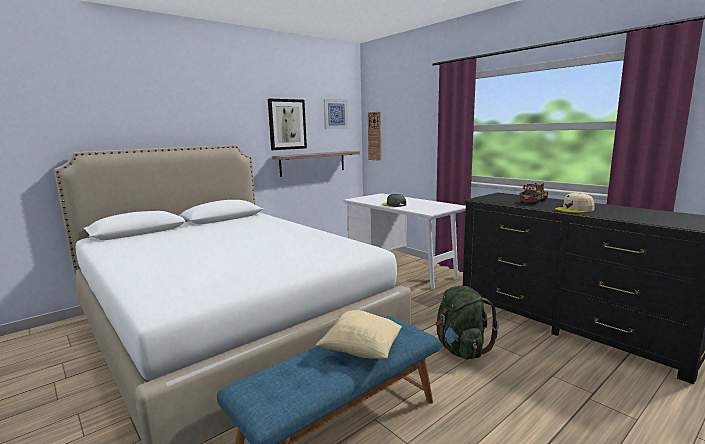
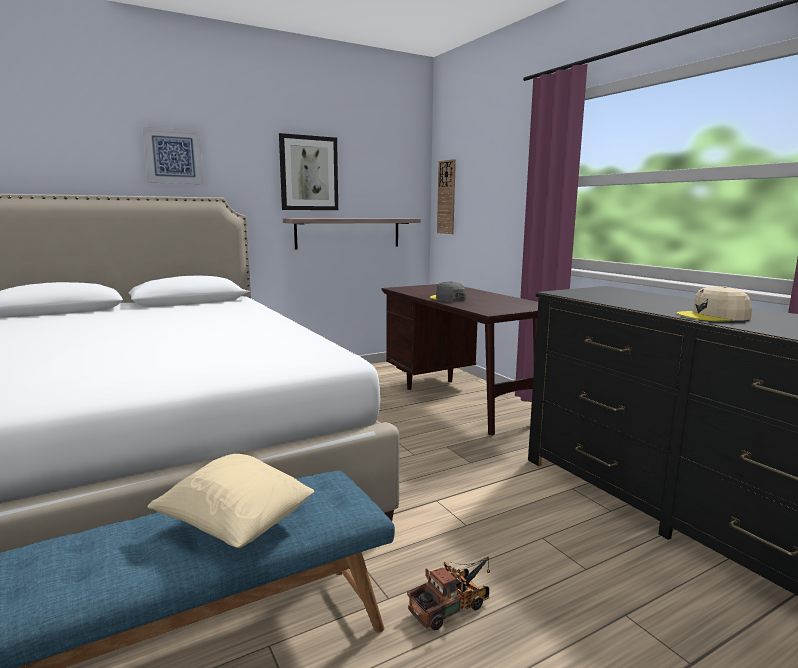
camera: 10 degrees right, 0 degrees up
picture [324,99,348,129] -> picture moved to [142,127,203,184]
white desk [343,193,466,289] -> brown desk [381,284,538,435]
green backpack [435,286,499,360] -> none
toy truck [519,183,548,204] -> toy truck moved to [407,557,490,630]

